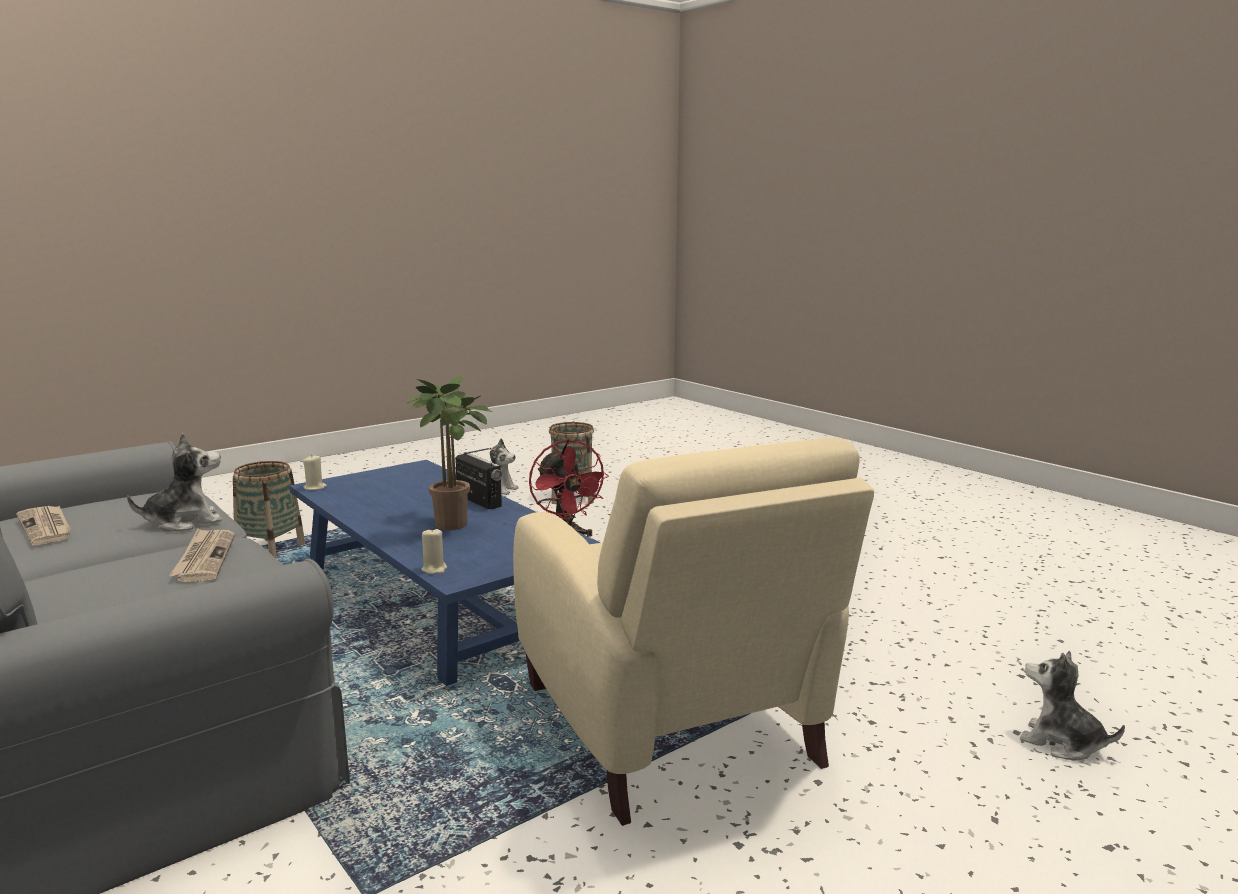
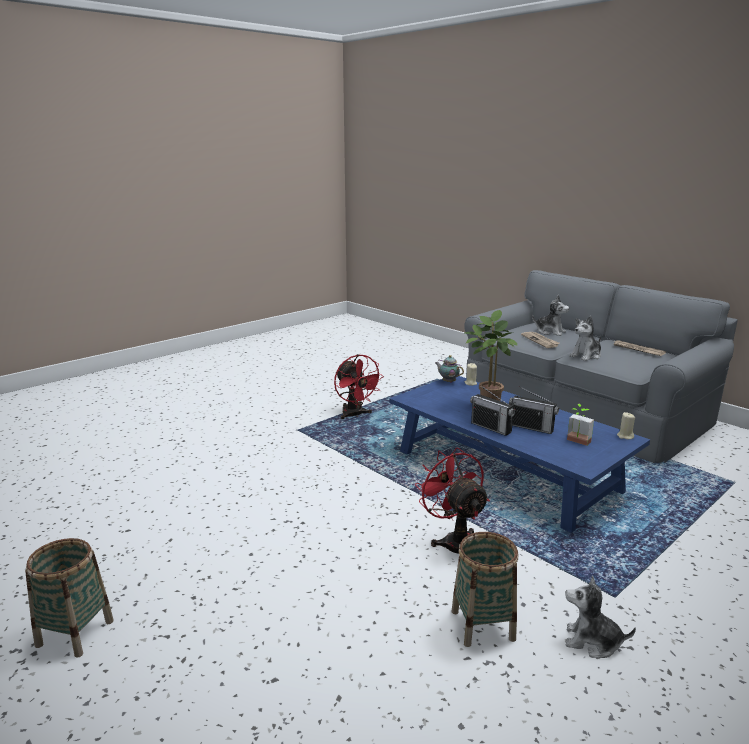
camera: 175 degrees right, 5 degrees up
basket [233,461,305,559] -> basket moved to [25,538,114,658]
beige armchair [513,438,874,825] -> red fan [334,354,384,419]
plush toy [1020,651,1125,761] -> plush toy moved to [532,295,569,336]
none -> teapot [435,355,464,383]
none -> radio [509,386,559,434]
none -> potted plant [567,404,594,446]

